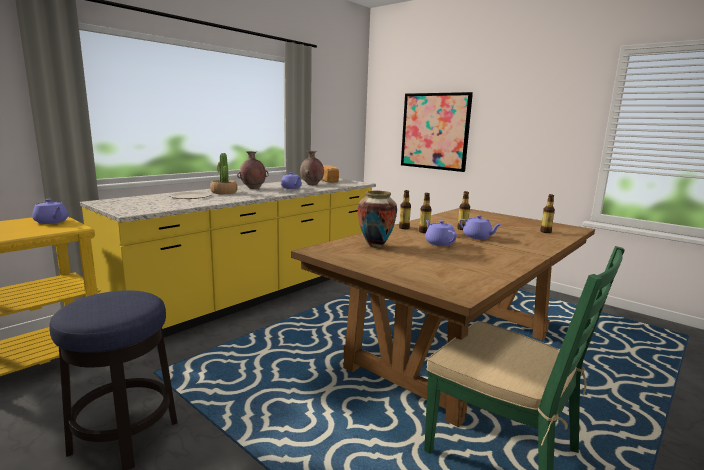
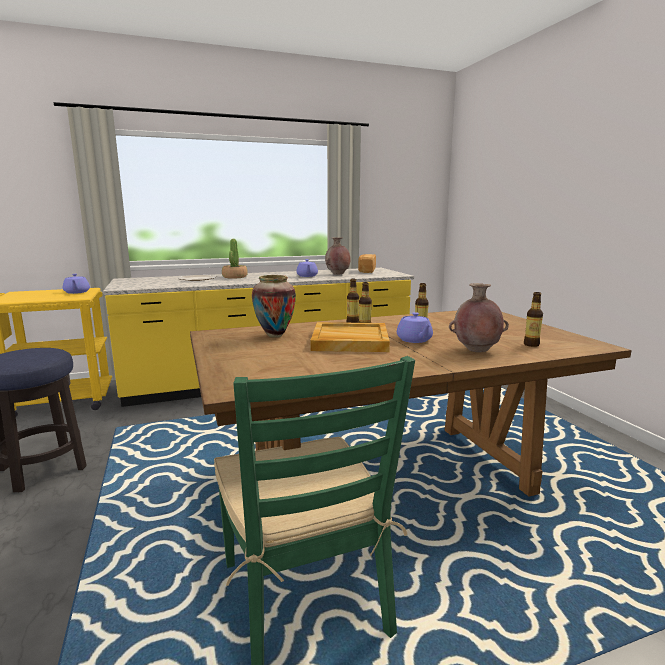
camera: 30 degrees right, 0 degrees up
brown vase [237,151,269,189] -> brown vase moved to [449,283,509,353]
picture [401,92,473,172] -> none
purple teapot [425,220,457,246] -> beige tray [310,322,390,352]

